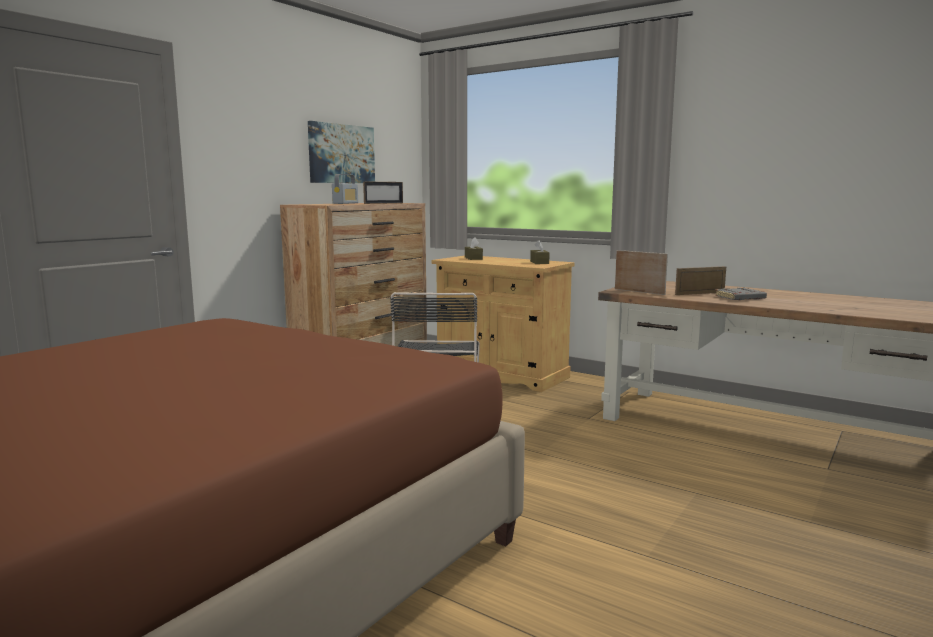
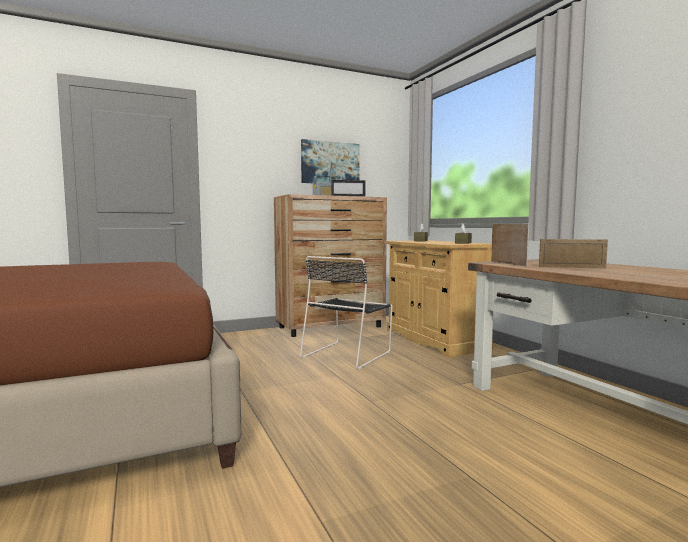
camera: 30 degrees right, 5 degrees down
grey book [715,287,767,300] -> none

